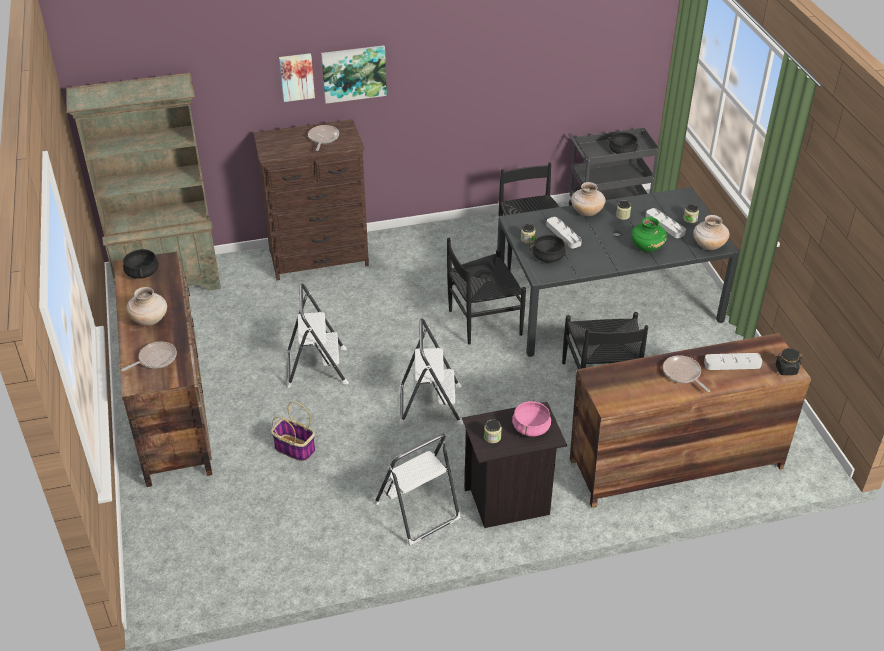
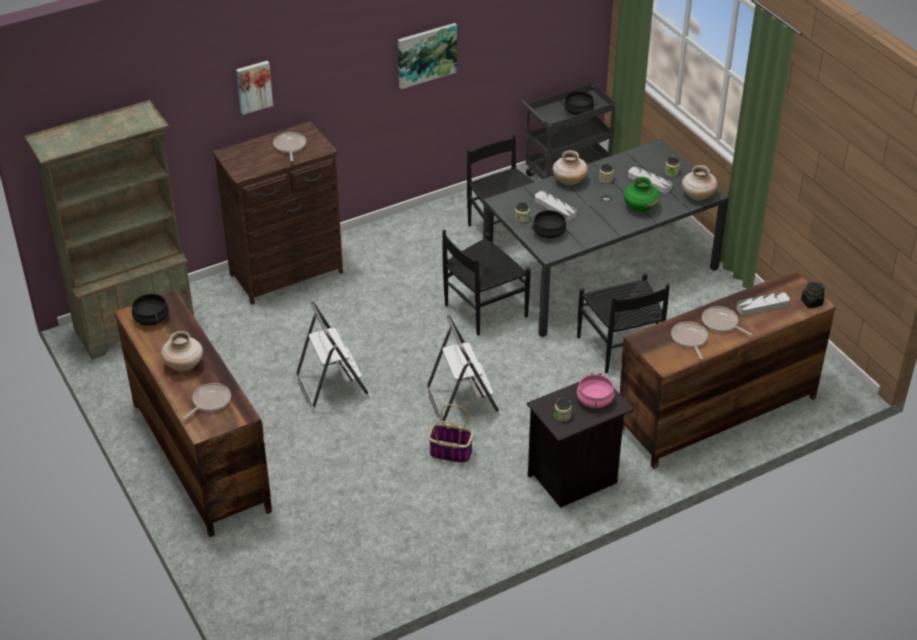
camera: 15 degrees left, 0 degrees up
basket [271,402,315,462] -> basket moved to [428,404,473,463]
picture [321,45,387,104] -> picture moved to [398,23,457,89]
white step ladder [373,434,461,546] -> none
none -> frying pan [671,321,708,359]

